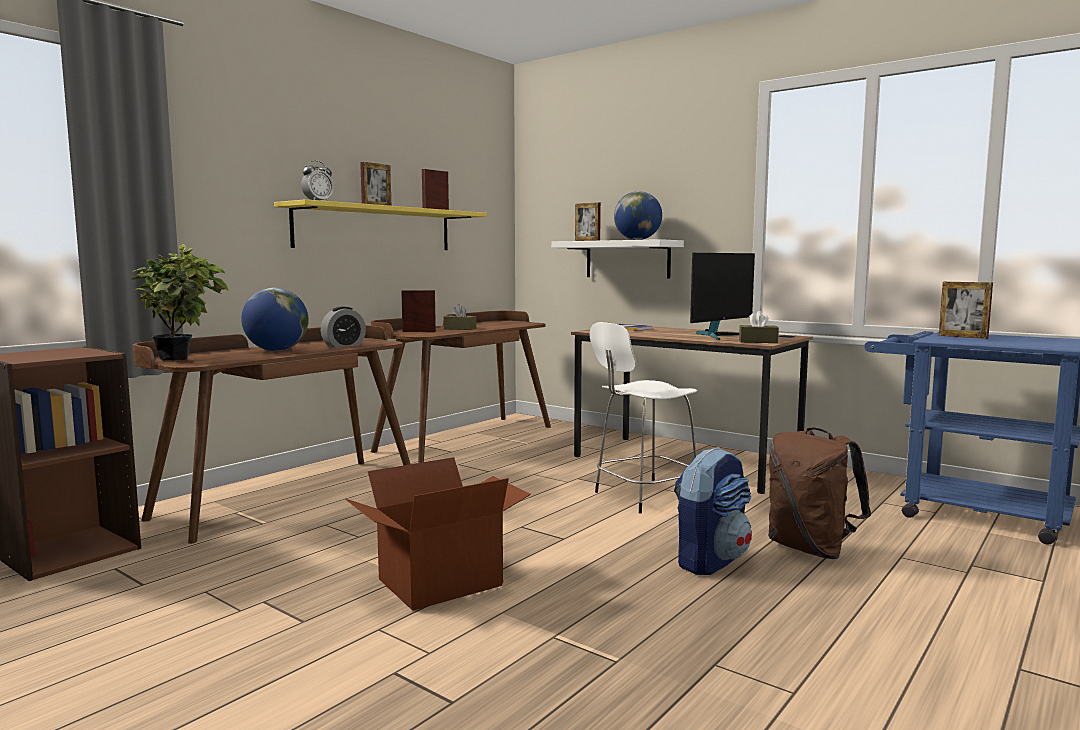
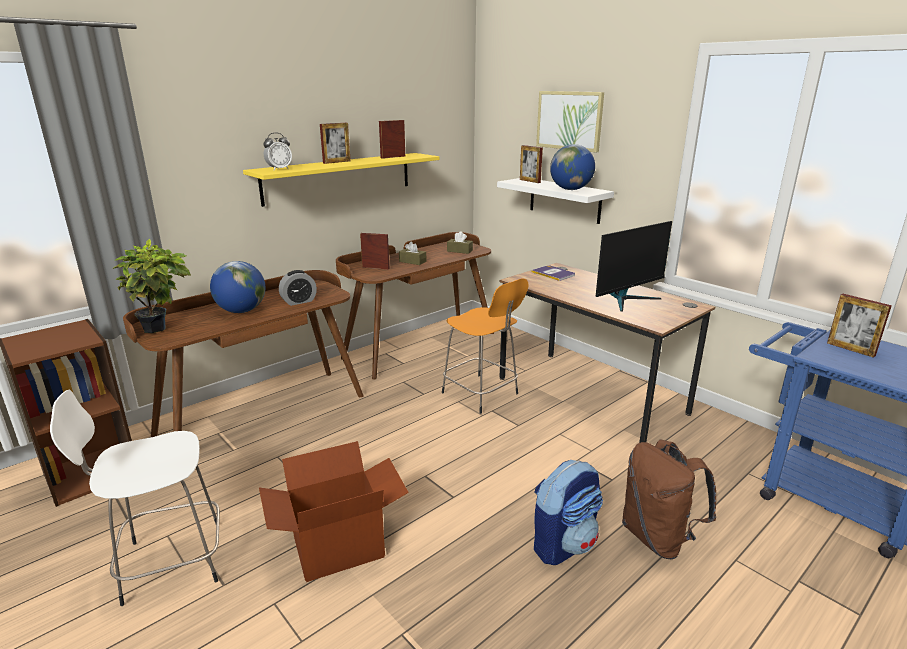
camera: 10 degrees right, 15 degrees up
white stool [590,322,697,514] -> white stool moved to [50,390,220,606]
brown tissue box [739,311,779,343] -> brown tissue box moved to [447,231,473,254]
none -> orange stool [442,278,528,414]
none -> picture [536,91,604,152]

